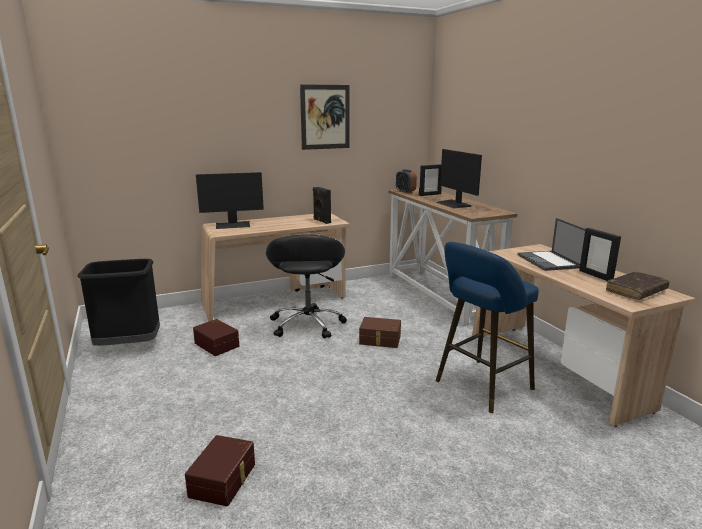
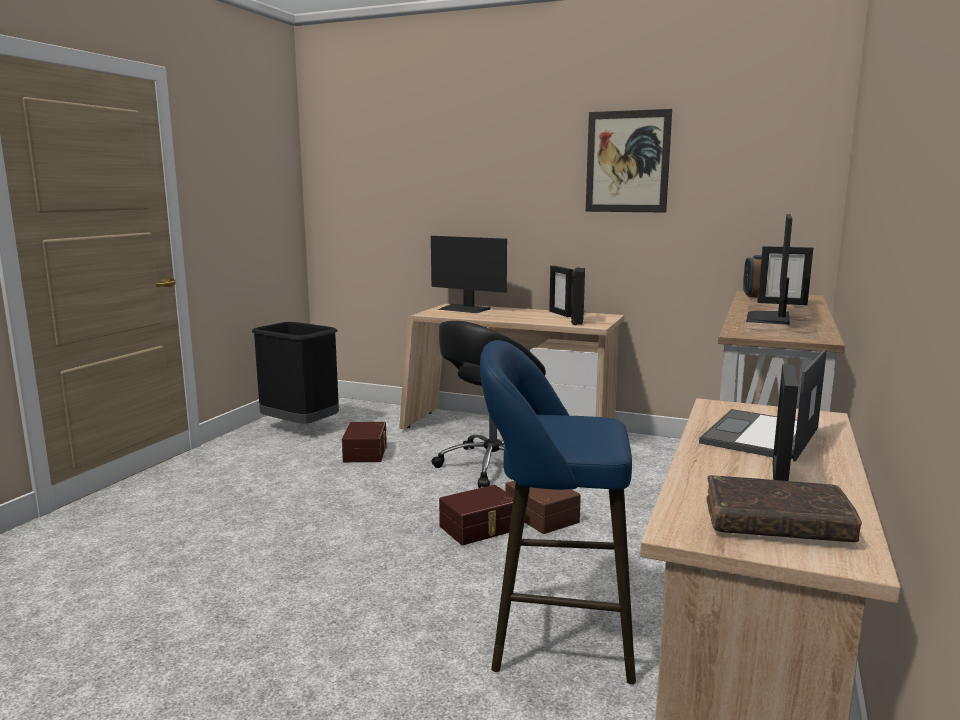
camera: 45 degrees right, 5 degrees down
brown storage box [185,435,255,506] -> brown storage box moved to [439,485,514,545]
none -> picture frame [549,266,573,317]

